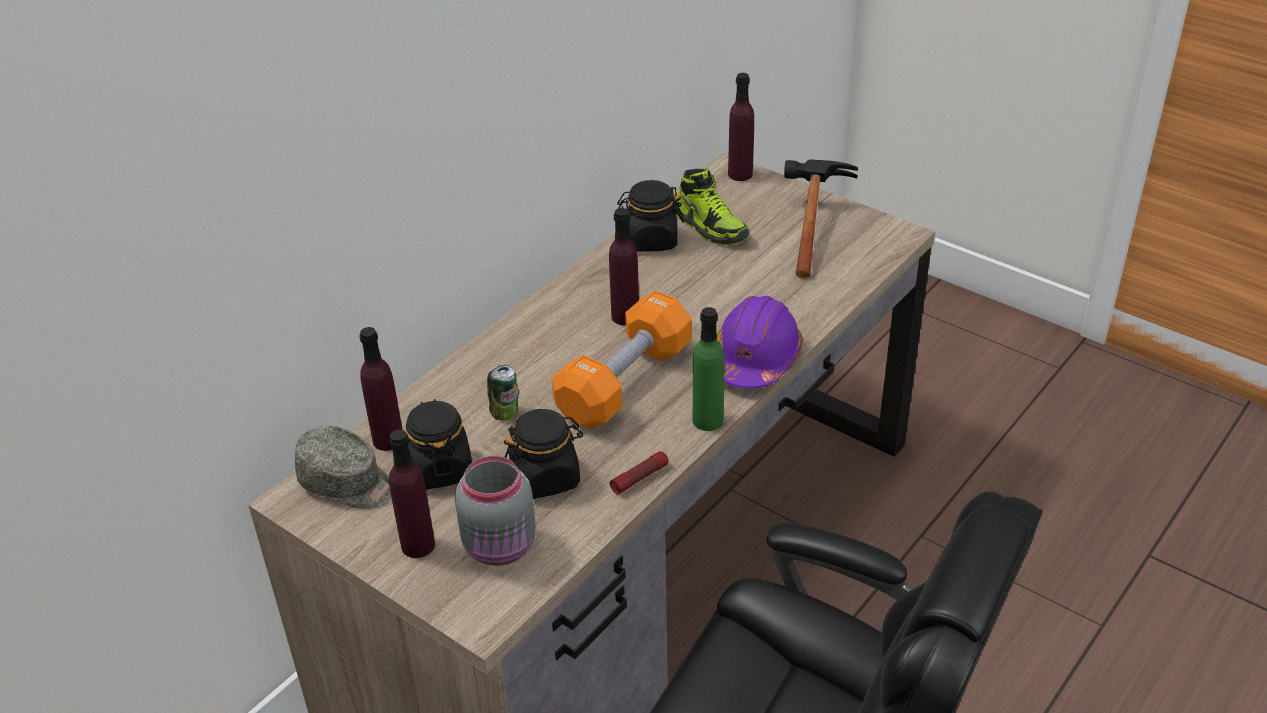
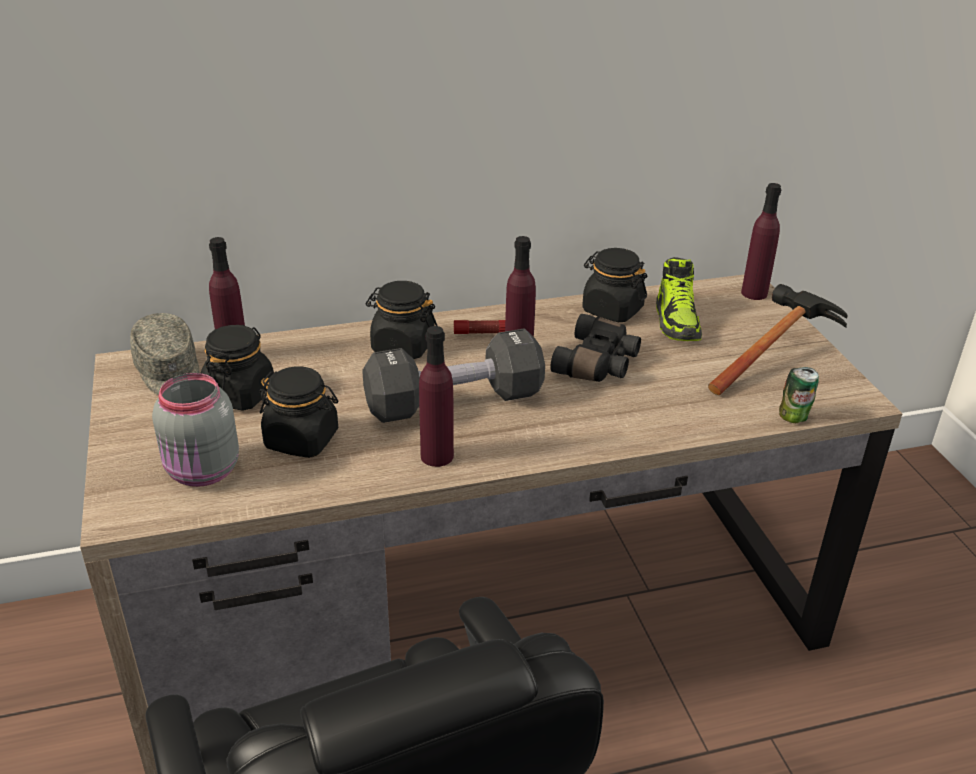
camera: 35 degrees right, 5 degrees down
purple bottle [389,429,435,558] -> purple bottle moved to [419,326,454,467]
can [487,365,519,420] -> can moved to [779,367,819,423]
orange dumbbell [552,290,692,429] -> black dumbbell [362,328,545,423]
flashlight [610,451,668,495] -> flashlight moved to [454,320,505,334]
green bottle [692,307,725,431] -> none
purple hard hat [717,296,803,389] -> none
none -> black jar [366,281,438,359]
none -> black binoculars [550,314,641,382]

